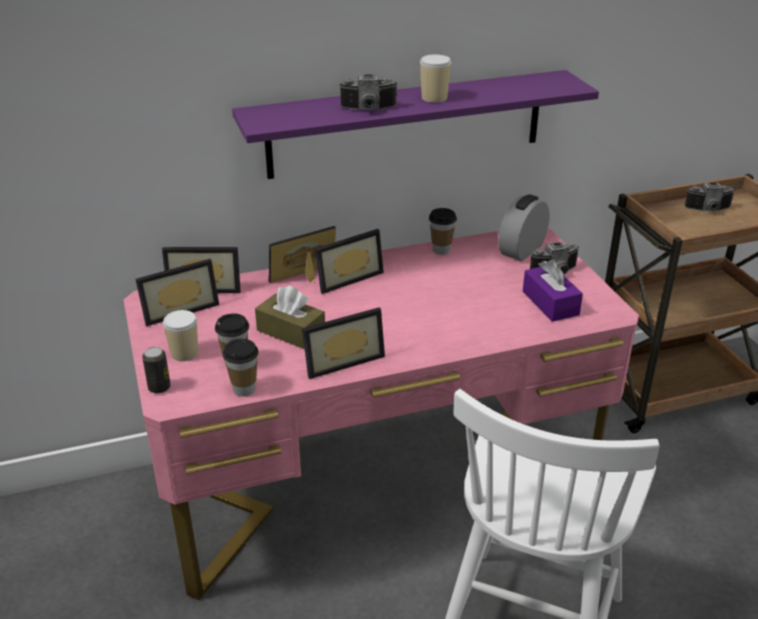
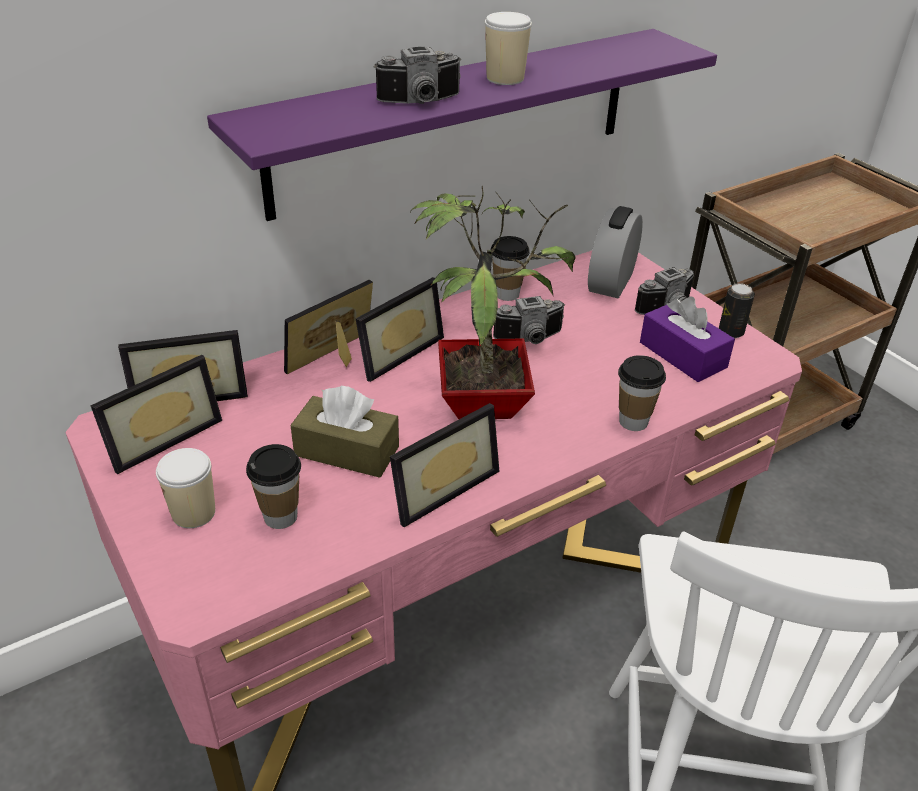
camera: 15 degrees left, 5 degrees up
can [142,347,171,394] -> can moved to [719,283,755,338]
cup [223,339,259,397] -> cup moved to [618,355,666,431]
camera [685,183,735,212] -> camera moved to [493,296,565,344]
none -> potted plant [410,186,576,419]

